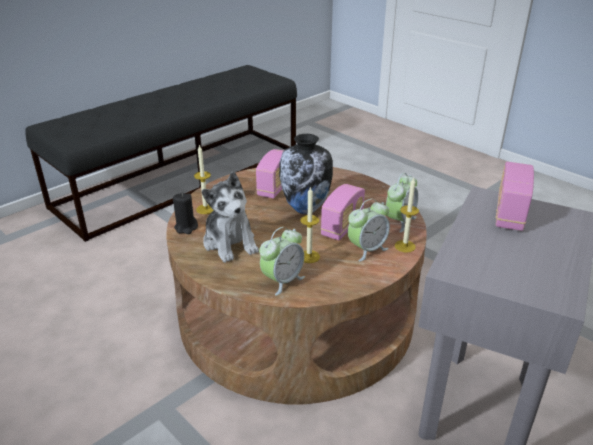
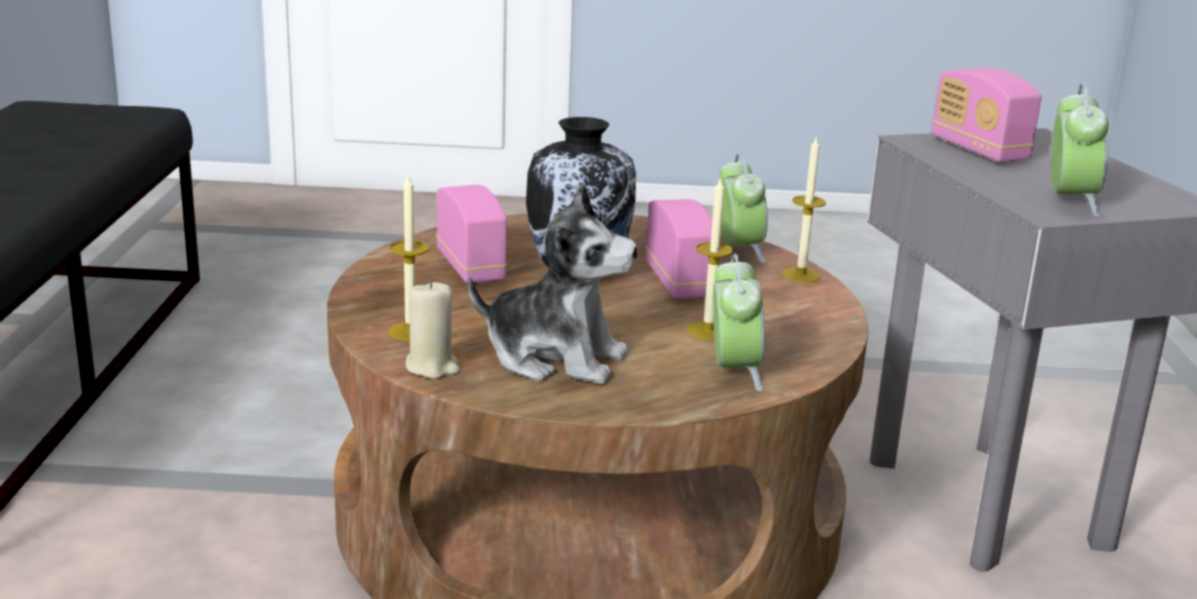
camera: 45 degrees left, 10 degrees down
black candle [173,193,198,234] -> beige candle [406,280,460,379]
alarm clock [348,199,390,262] -> alarm clock moved to [1051,83,1109,216]

